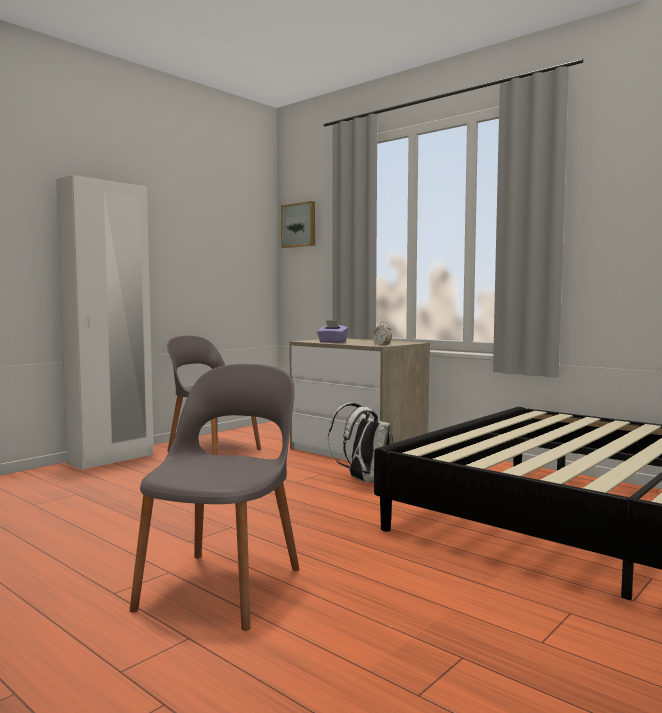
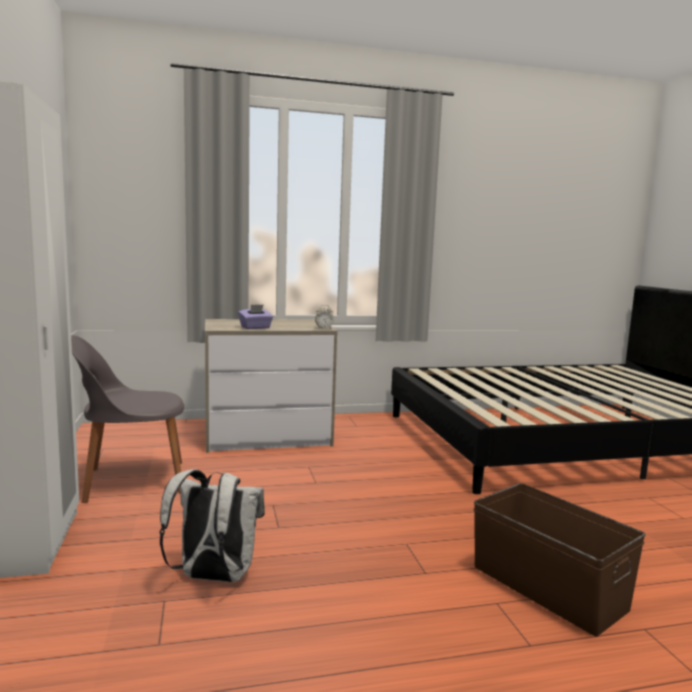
camera: 55 degrees left, 5 degrees up
grey chair [130,364,299,631] -> brown storage box [473,483,646,636]
picture [281,201,315,248] -> none
white backpack [328,403,394,482] -> white backpack moved to [159,469,265,582]

